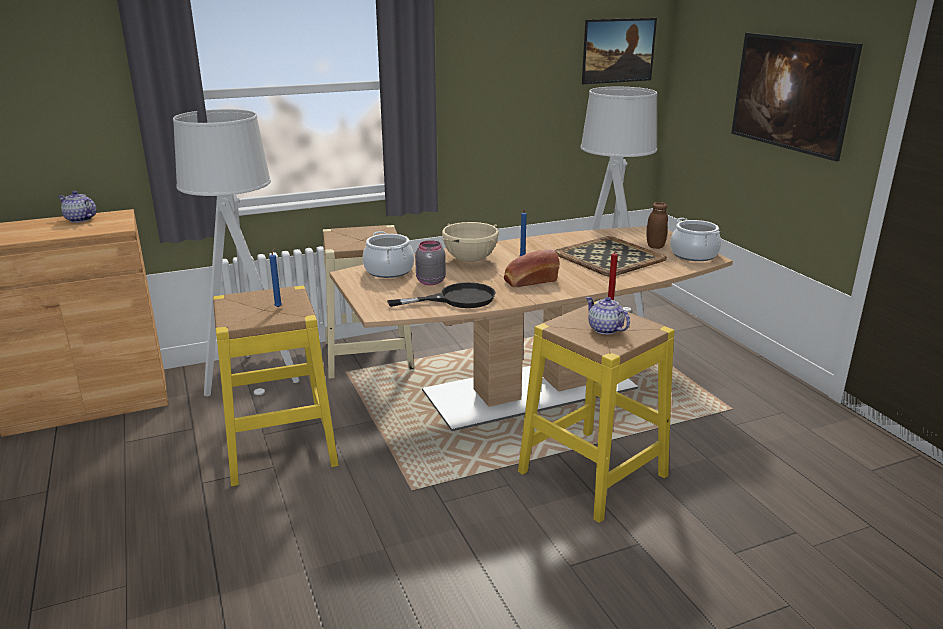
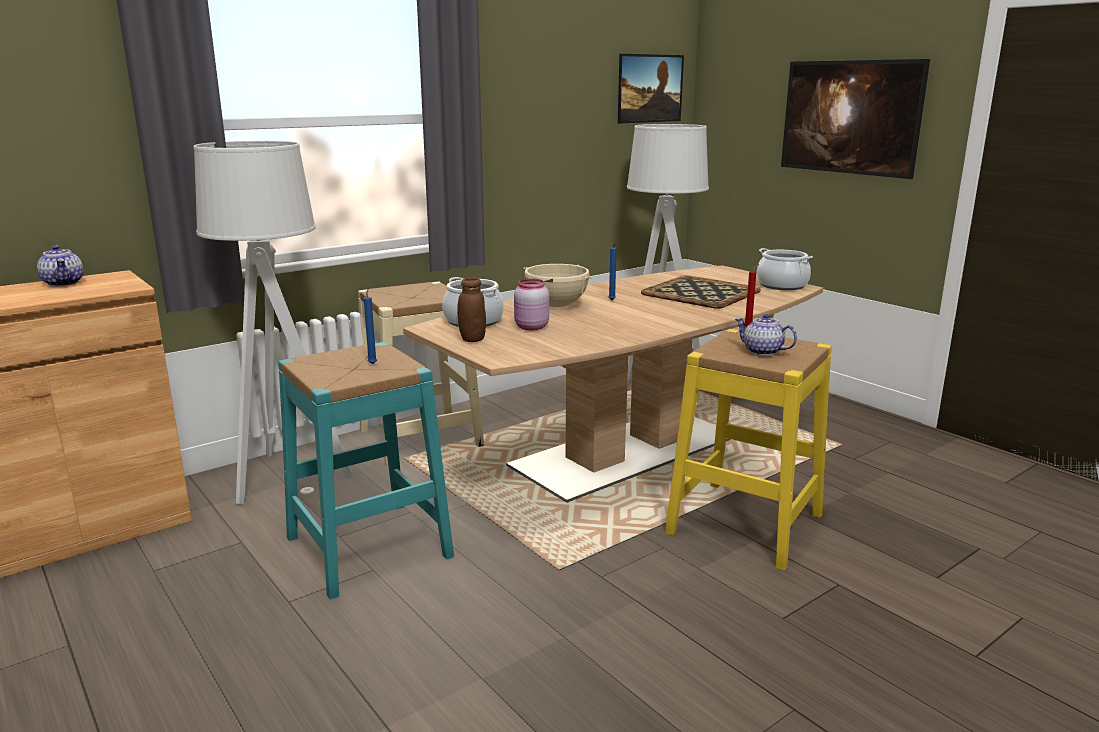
camera: 15 degrees left, 5 degrees down
teapot [58,191,97,223] -> teapot turned 135 degrees counterclockwise [37,245,84,286]
yellow stool [213,286,339,486] -> turquoise stool [278,342,454,600]
black frying pan [387,282,496,308] -> none
grey jar [415,240,446,285] -> pink jar [514,279,549,330]
bread [504,249,560,287] -> none
brown jar [646,202,668,249] -> brown jar moved to [457,278,486,342]

